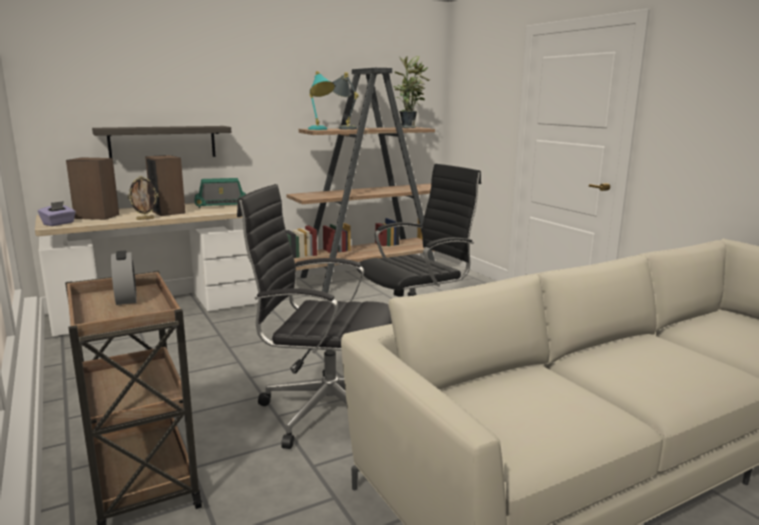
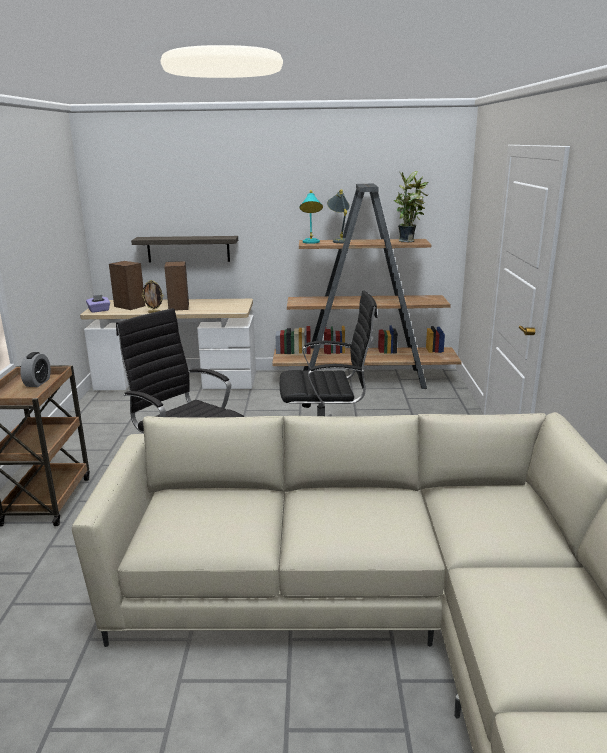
camera: 30 degrees right, 5 degrees up
radio [195,178,246,208] -> none

